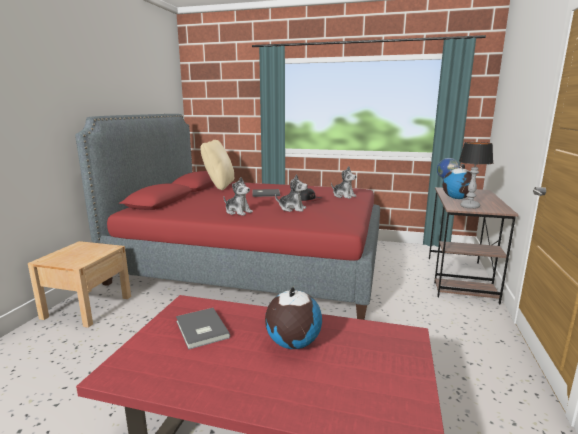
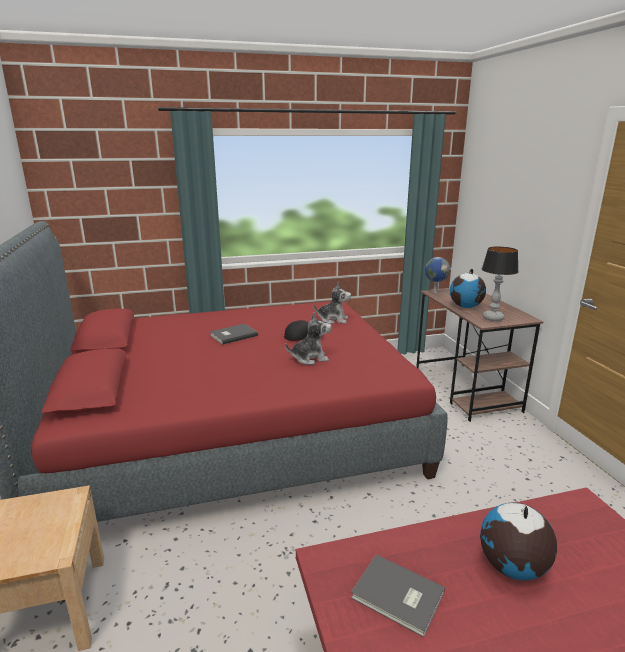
camera: 30 degrees left, 5 degrees up
beige pillow [201,140,234,191] -> none
plush toy [224,177,253,216] -> none

